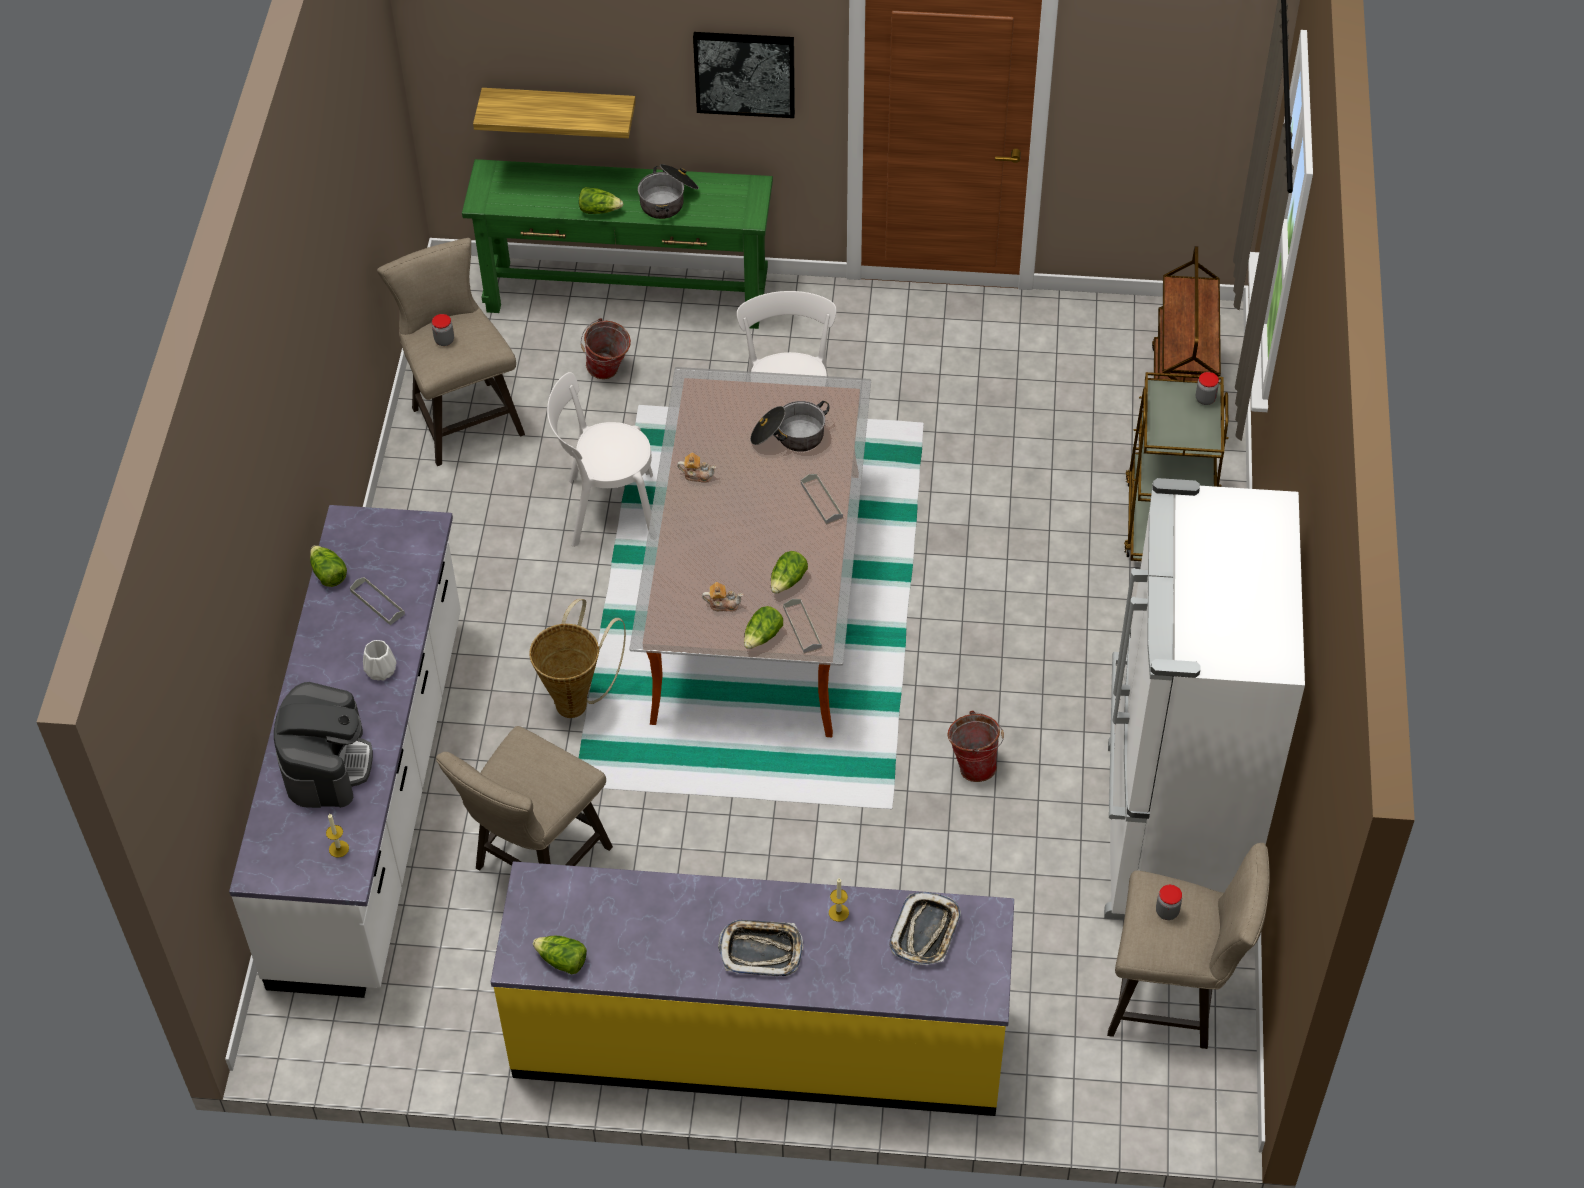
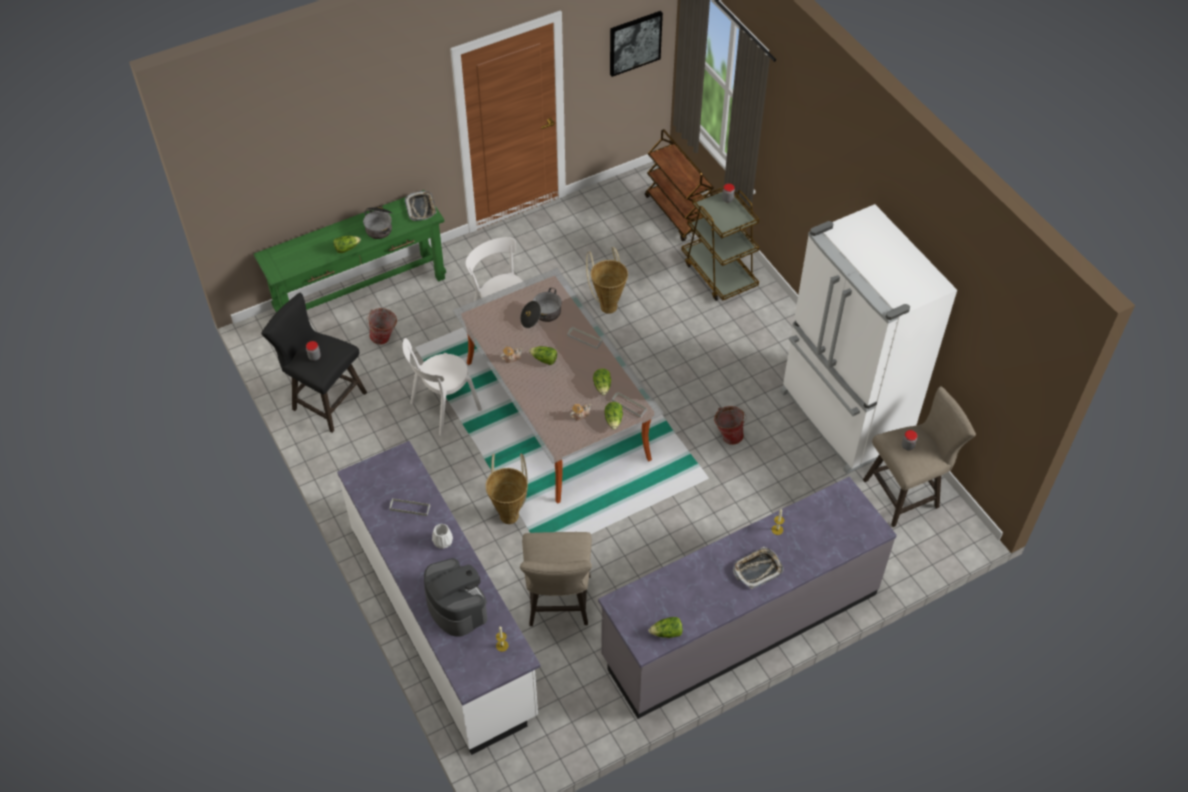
camera: 35 degrees left, 0 degrees up
lettuce [310,545,347,587] -> lettuce moved to [529,346,557,365]
beige stool [377,238,525,466] -> black stool [261,293,367,433]
shelf [473,88,636,138] -> none
yellow counter [491,861,1014,1116] -> grey counter [598,476,897,719]
picture [693,32,795,118] -> picture moved to [610,11,663,77]
tray [890,892,961,965] -> tray moved to [405,191,437,221]
none -> basket [586,247,628,314]

